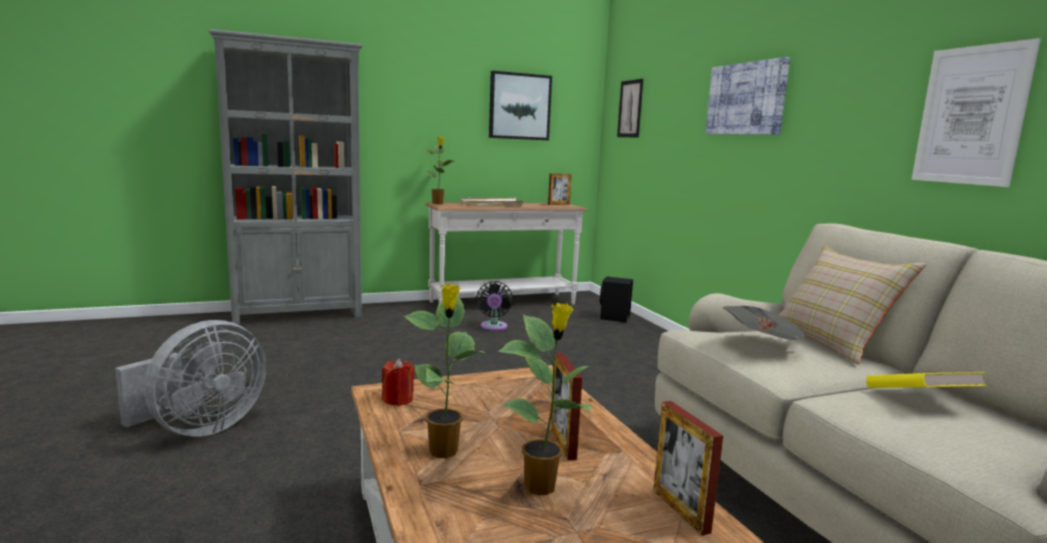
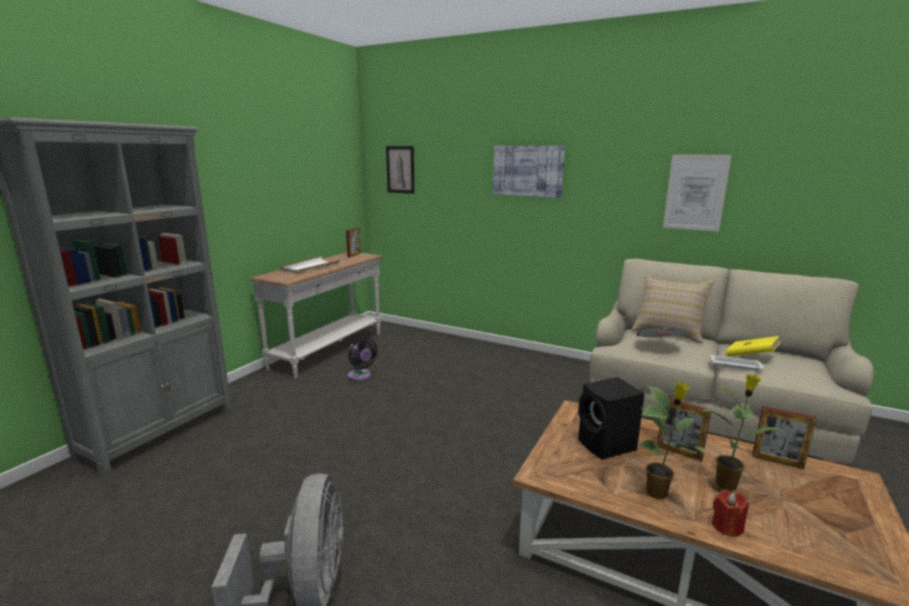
camera: 40 degrees left, 5 degrees up
red candle [382,358,415,406] -> red candle moved to [712,490,748,537]
potted plant [424,137,454,204] -> none
picture [489,71,552,140] -> none
black speaker [600,276,633,323] -> black speaker moved to [578,377,645,460]
none -> white tray [710,354,765,371]

